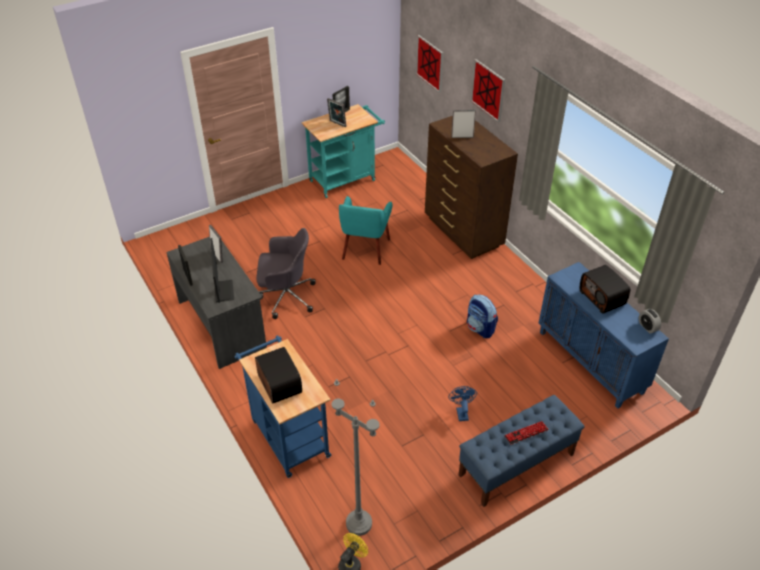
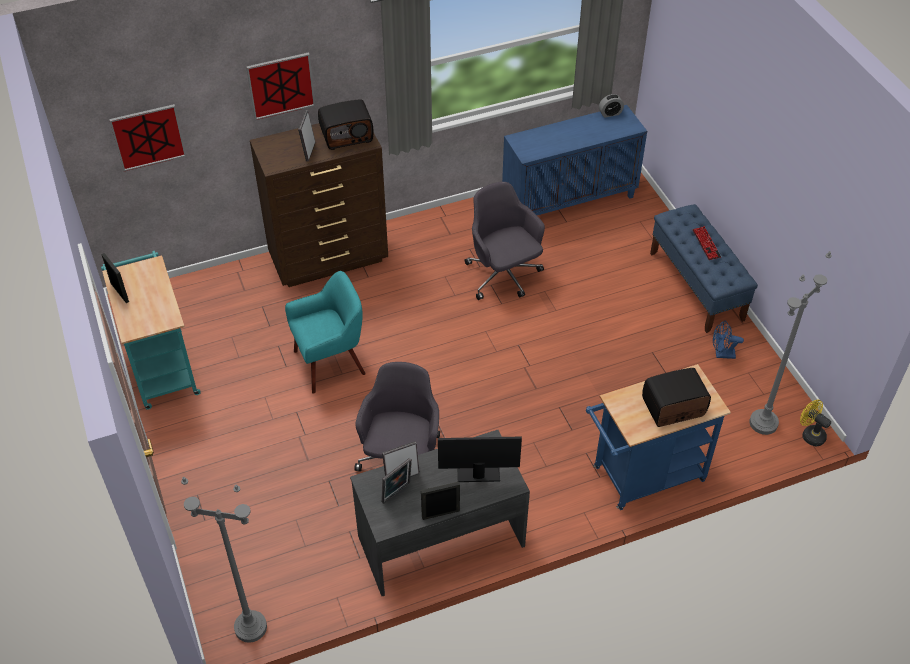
camera: 80 degrees left, 5 degrees up
picture frame [327,98,347,127] -> picture frame moved to [381,458,412,504]
turquoise armchair [339,196,393,265] -> turquoise armchair turned 45 degrees counterclockwise [285,271,366,394]
blue fan [448,386,477,421] -> blue fan moved to [713,321,744,359]
backpack [467,294,498,338] -> grey office chair [465,182,545,300]
radio [579,265,630,314] -> radio moved to [318,99,373,150]
none -> grey floor lamp [181,477,267,643]

